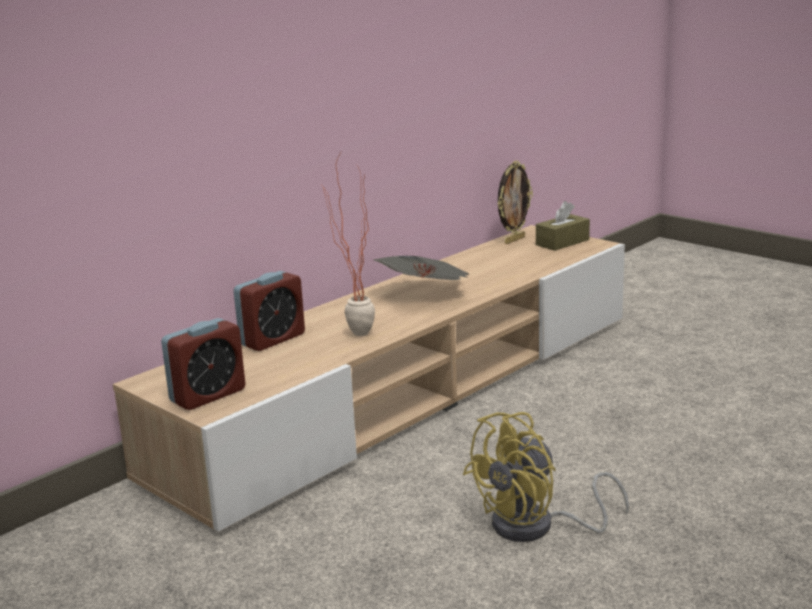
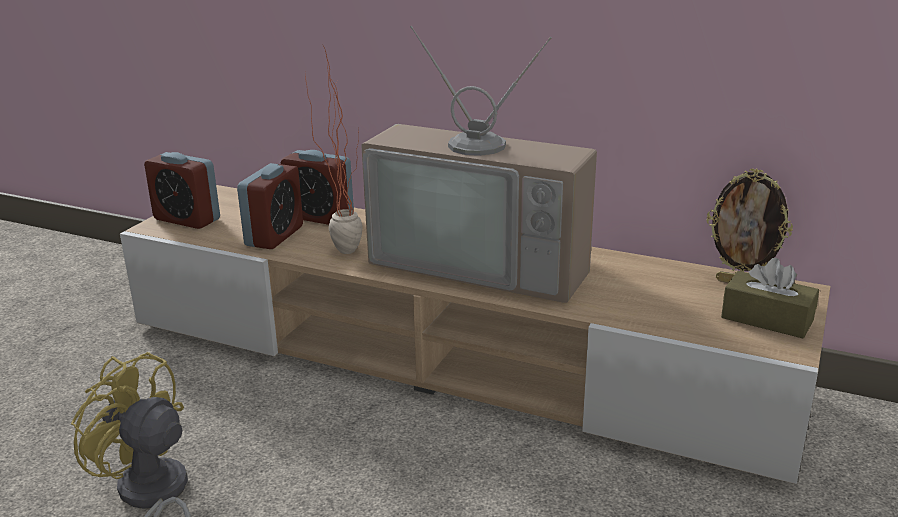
camera: 70 degrees right, 5 degrees up
newspaper [373,256,469,280] -> television [361,25,597,303]
none -> alarm clock [237,163,303,249]

